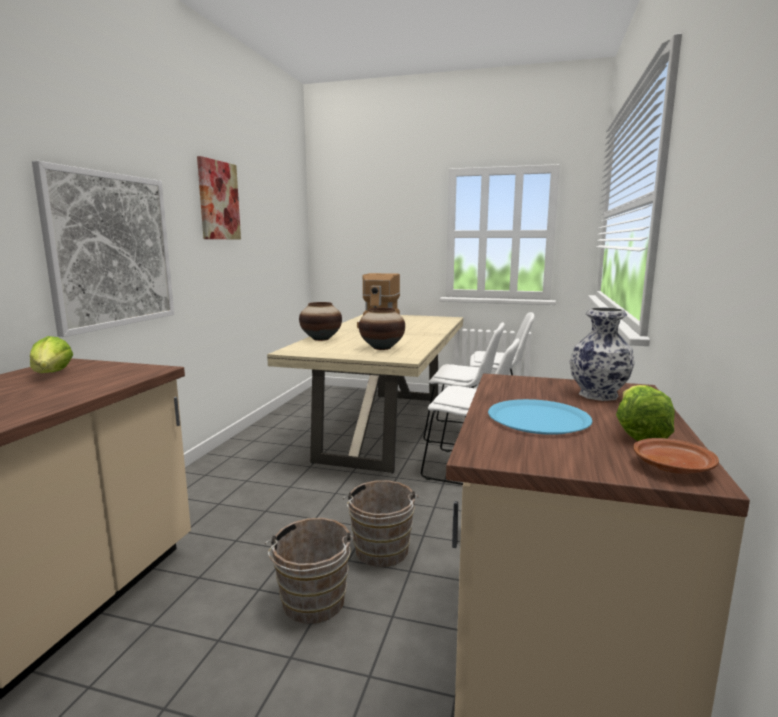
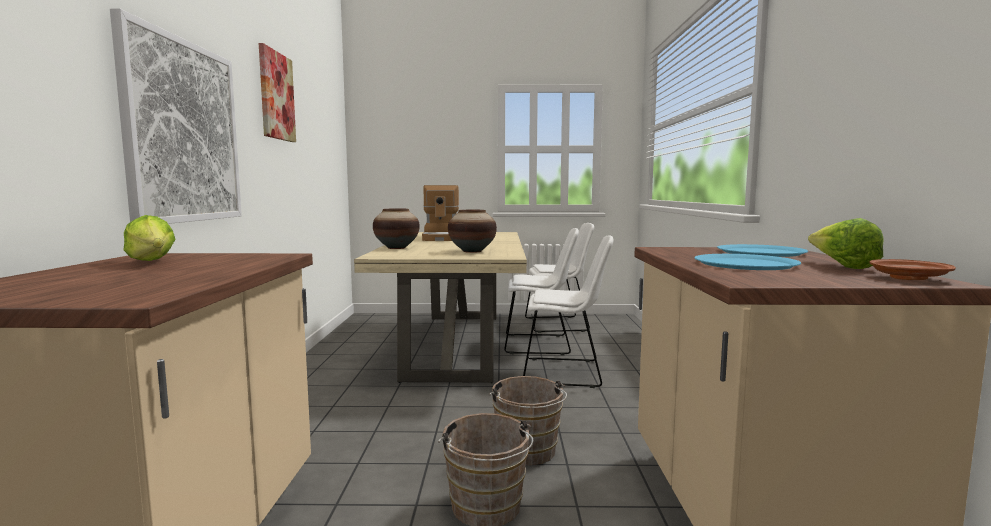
camera: 15 degrees left, 5 degrees down
vase [570,307,635,401] -> blue plate [717,244,808,257]

